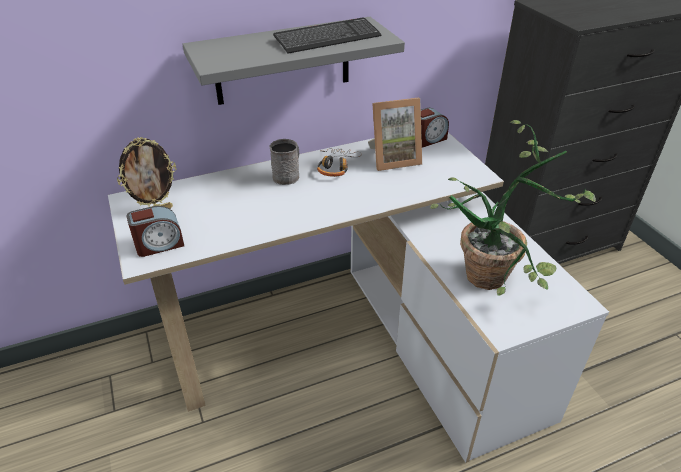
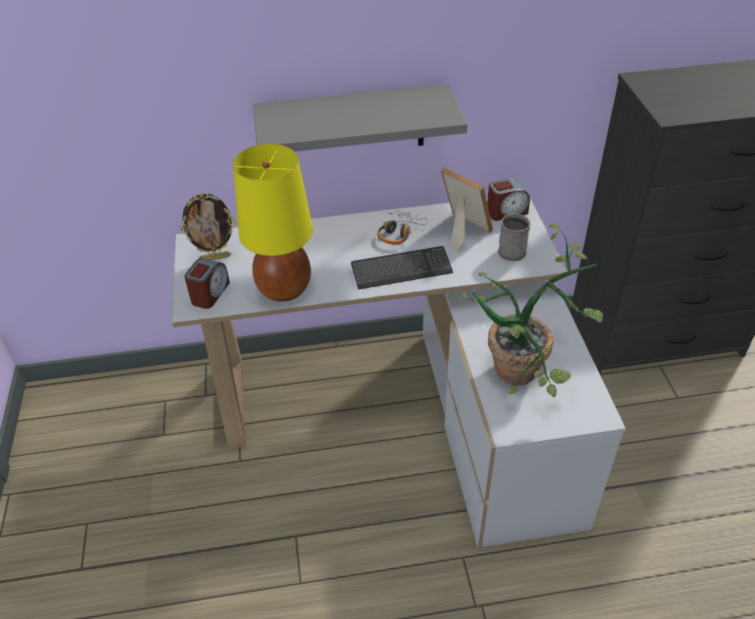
camera: 15 degrees right, 5 degrees up
alarm clock [126,206,184,257] -> alarm clock turned 60 degrees counterclockwise [184,258,230,309]
grey mug [269,139,299,185] -> grey mug moved to [498,214,530,261]
keyboard [273,18,381,54] -> keyboard moved to [351,246,453,290]
picture frame [368,98,422,171] -> picture frame turned 135 degrees counterclockwise [441,167,493,251]
none -> yellow table lamp [233,144,313,301]

